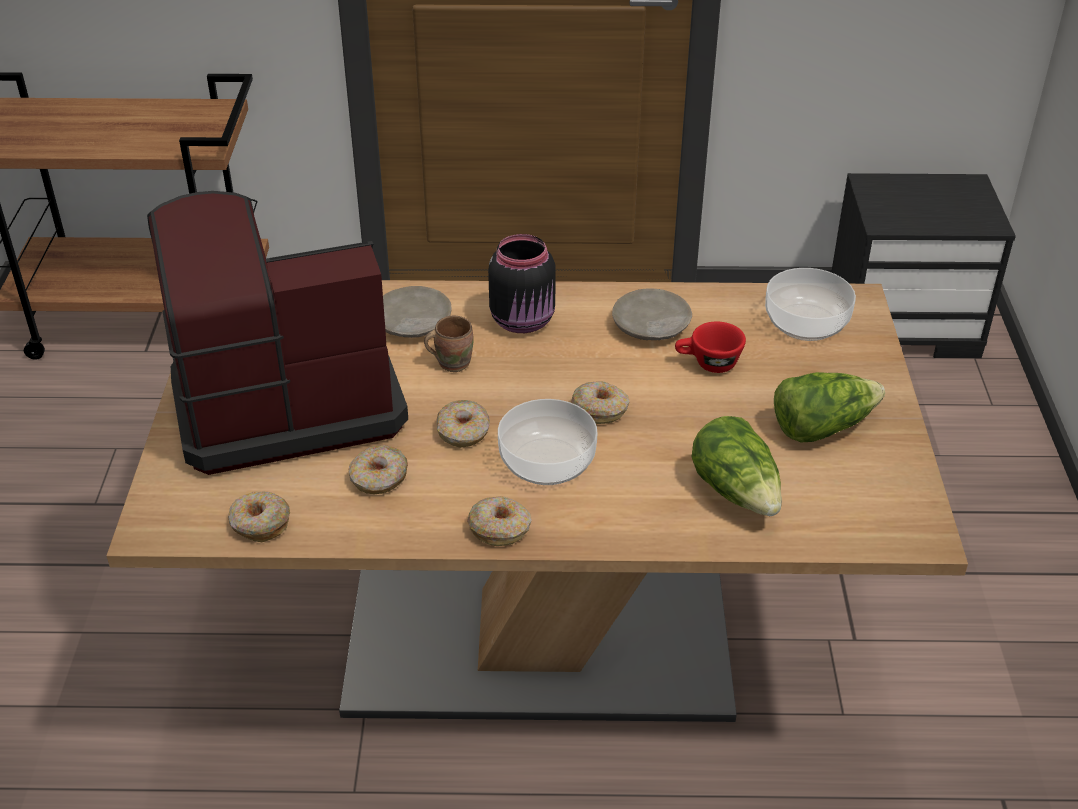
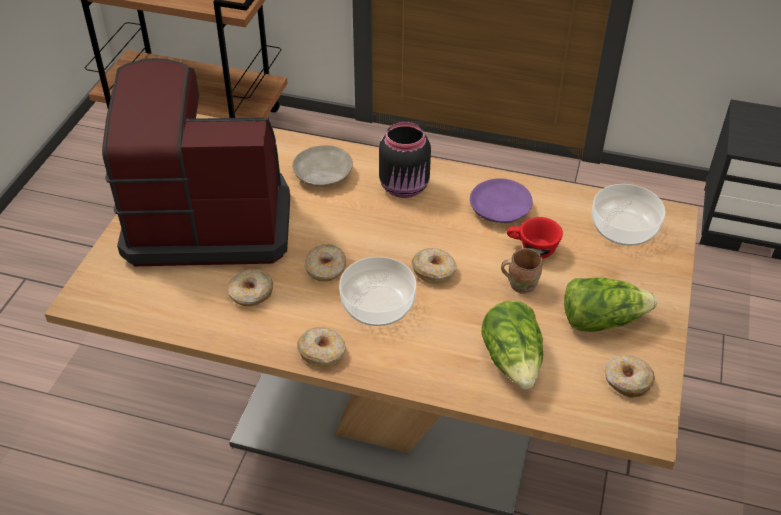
camera: 15 degrees right, 5 degrees up
donut [228,492,290,542] -> donut moved to [604,354,655,398]
brown mug [424,316,474,372] -> brown mug moved to [501,248,542,294]
beige plate [612,289,692,340] -> purple plate [470,178,533,223]

